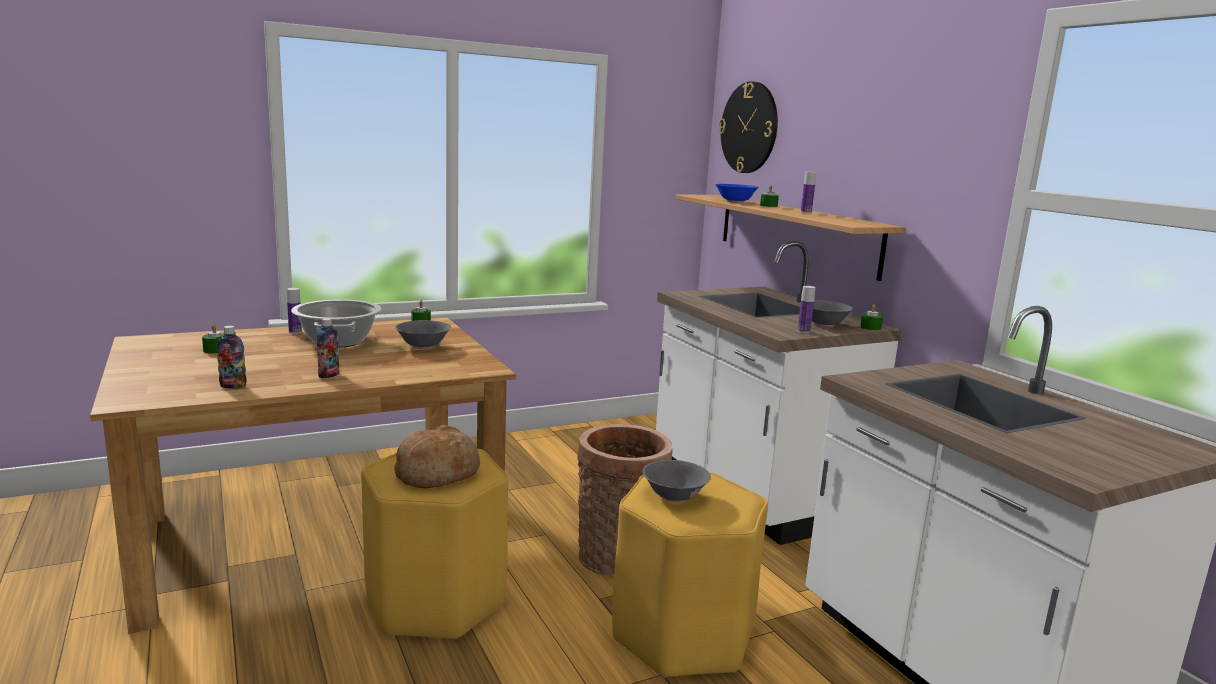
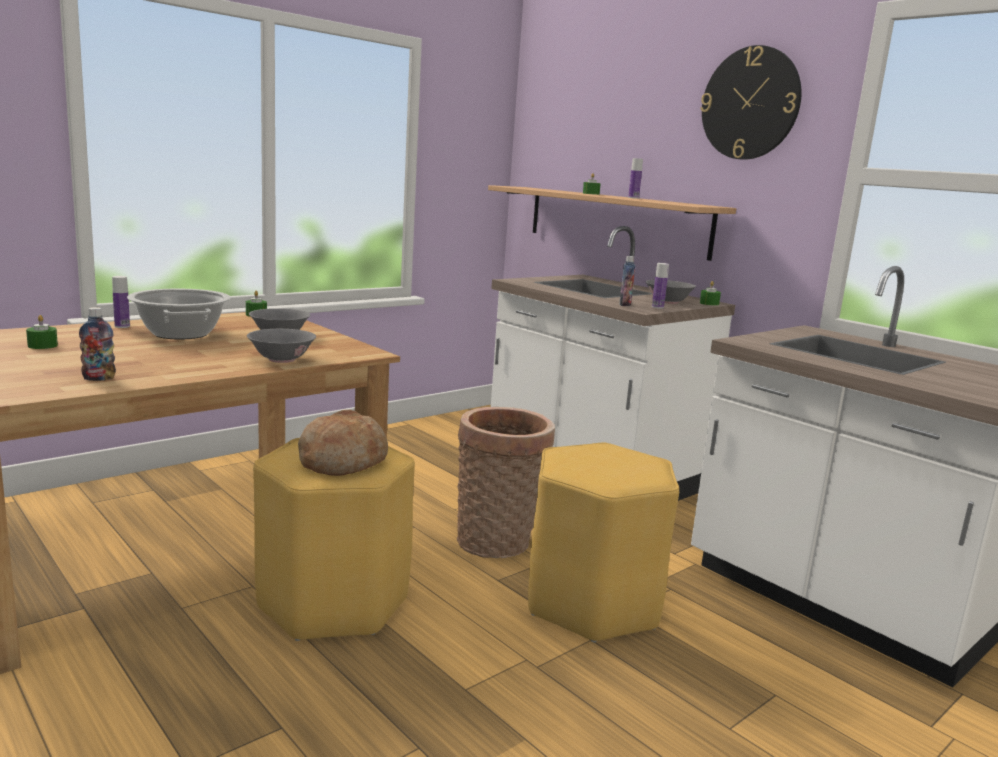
camera: 15 degrees left, 0 degrees up
bottle [317,318,339,378] -> bottle moved to [619,256,636,306]
grey bowl [642,460,711,502] -> grey bowl moved to [247,329,316,363]
blue bowl [715,184,759,203] -> none
wall clock [719,81,778,173] -> wall clock moved to [700,45,802,160]

